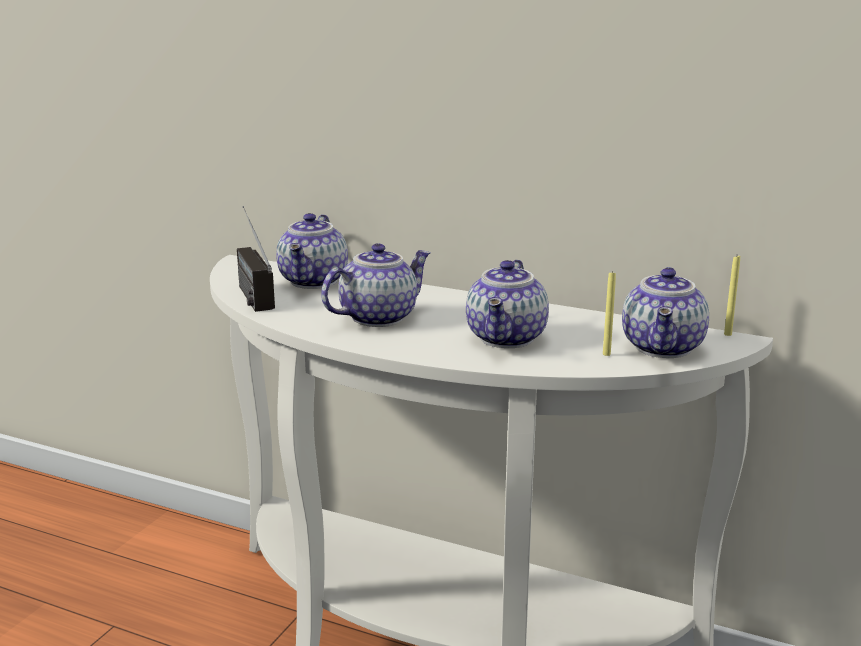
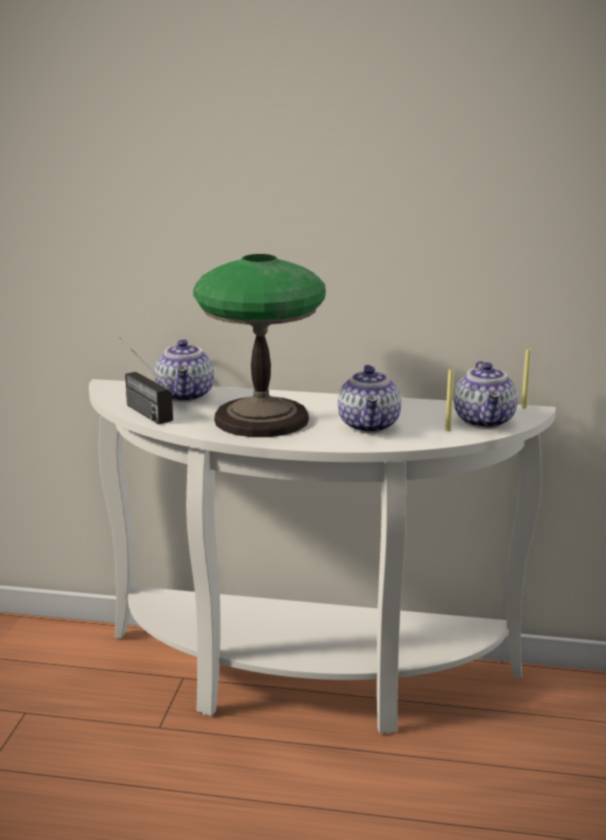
camera: 15 degrees left, 0 degrees up
teapot [321,243,431,327] -> table lamp [193,254,326,437]

